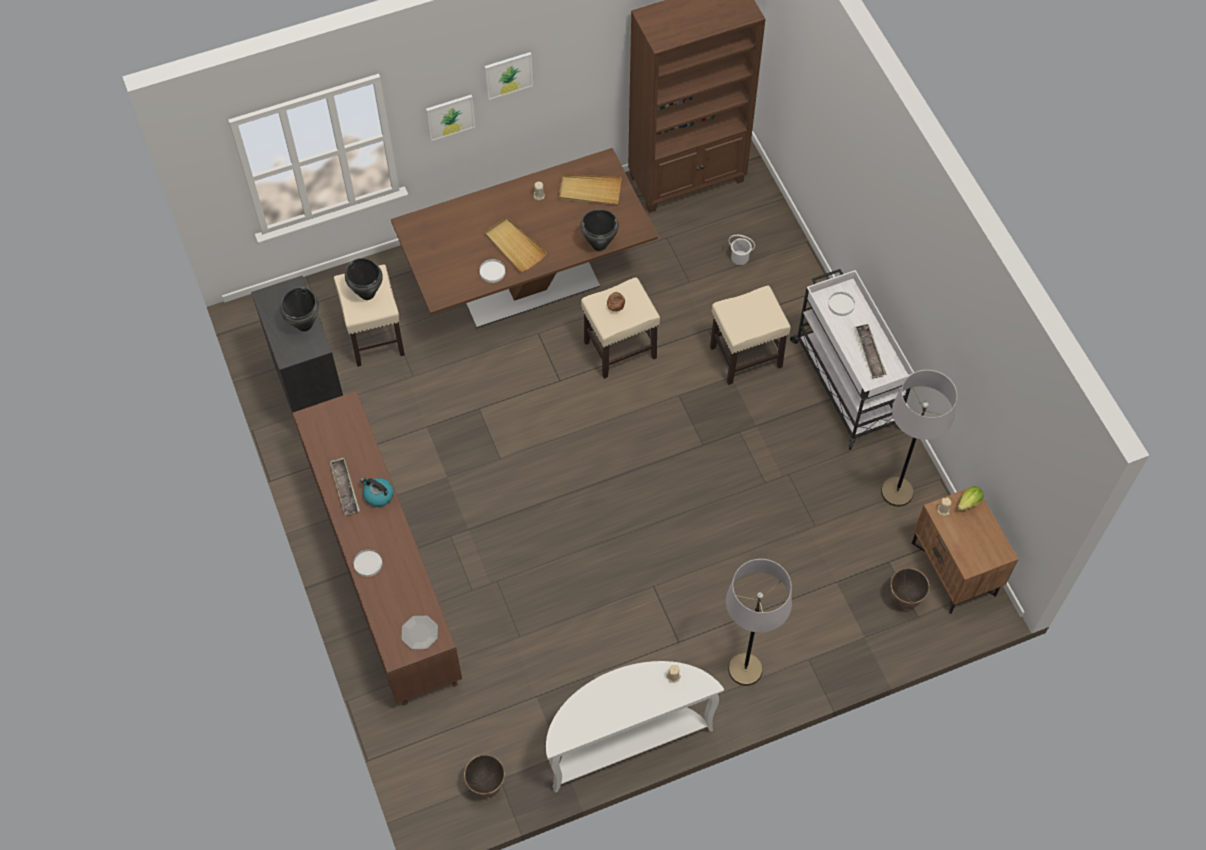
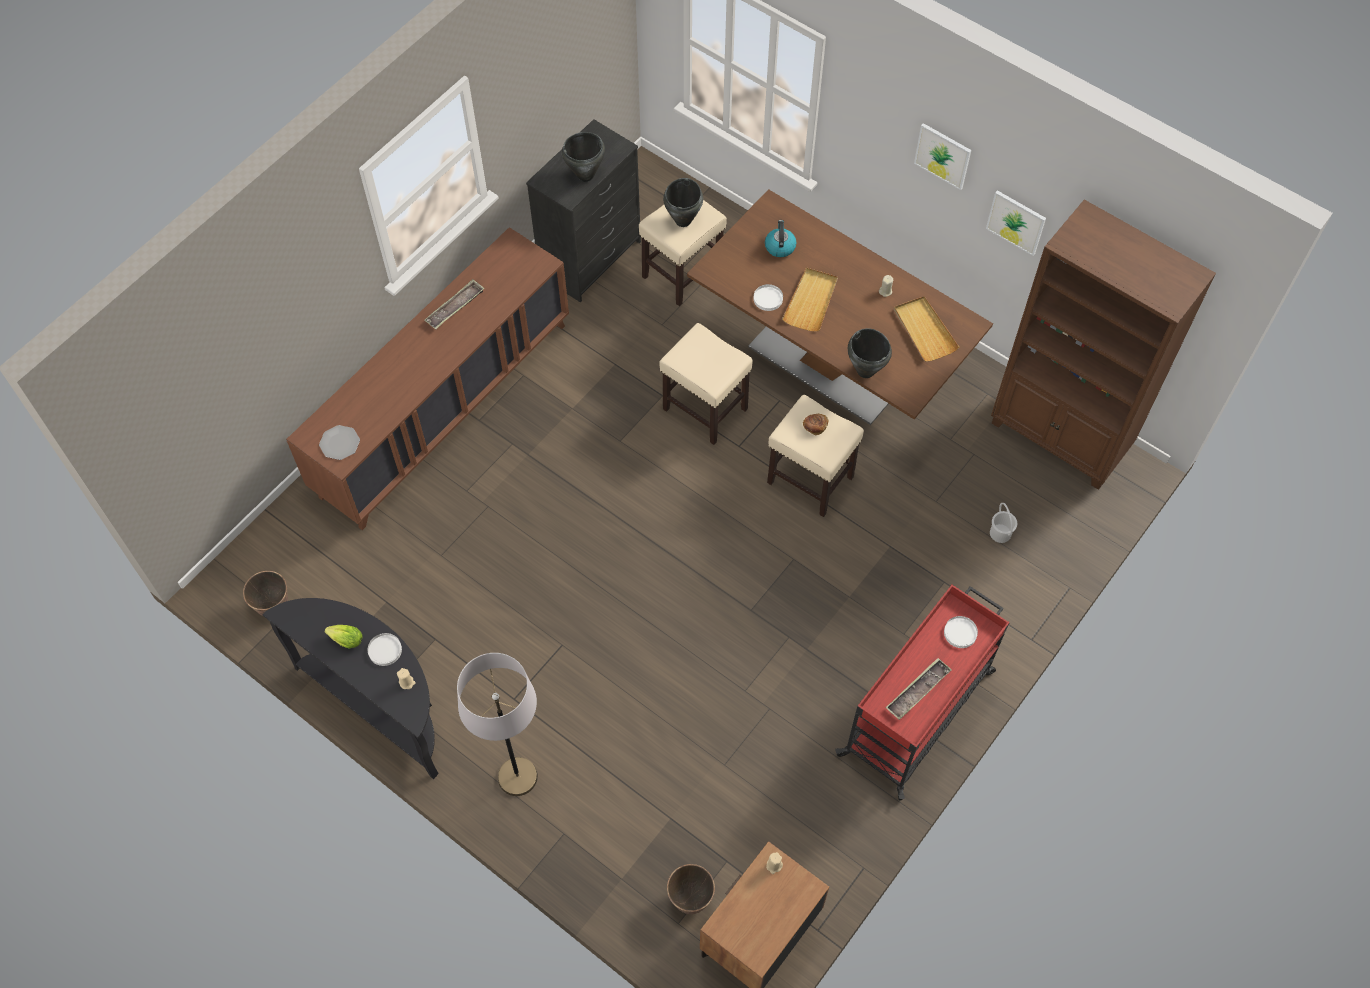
camera: 60 degrees right, 0 degrees up
white plate [353,549,382,577] -> white plate moved to [367,633,402,666]
kettle [360,477,394,507] -> kettle moved to [765,220,796,257]
picture [426,95,475,141] -> picture moved to [986,190,1046,256]
white console table [546,661,724,793] -> black console table [262,598,439,779]
beige stool [710,285,791,385] -> beige stool moved to [659,323,753,445]
white cart [790,269,914,450] -> red cart [835,585,1010,800]
grey floor lamp [881,370,957,507] -> none
lettuce [957,486,984,511] -> lettuce moved to [325,625,363,649]

